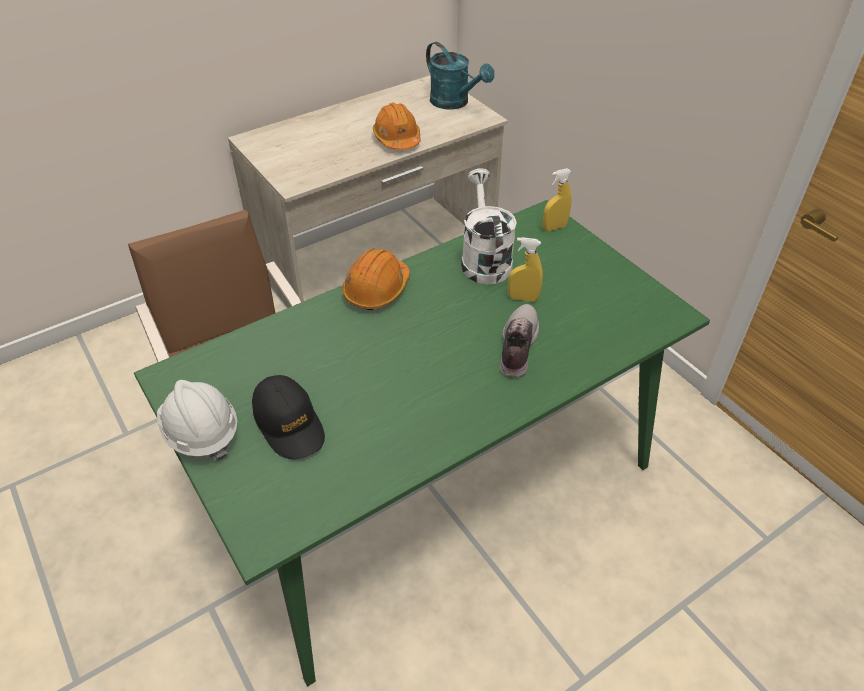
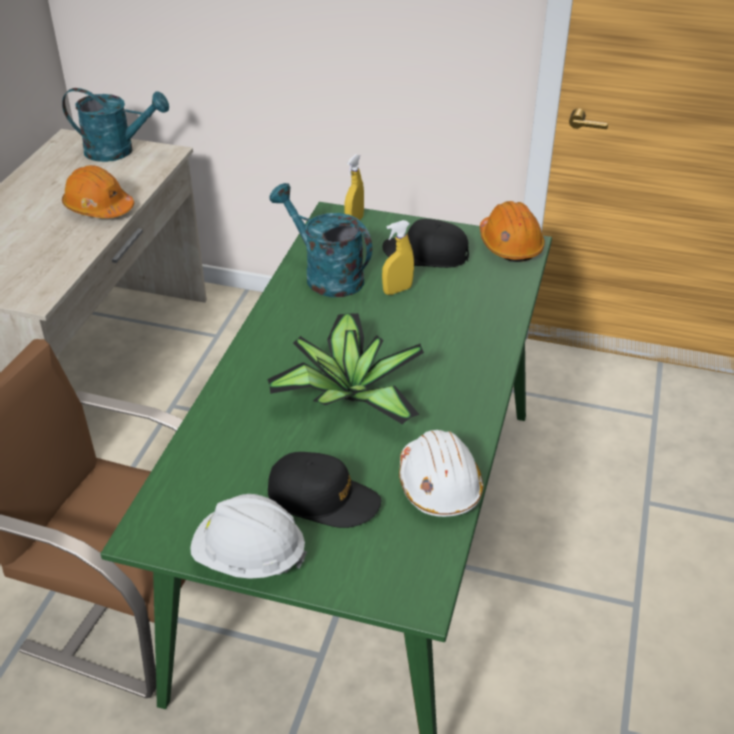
camera: 40 degrees left, 5 degrees down
orange hard hat [342,249,410,310] -> orange hard hat moved to [480,201,545,262]
white watering can [461,168,517,284] -> turquoise watering can [270,183,372,297]
shoe [500,304,539,377] -> none
none -> potted plant [267,313,424,424]
none -> black cap [382,219,469,268]
none -> white hard hat [399,430,483,517]

